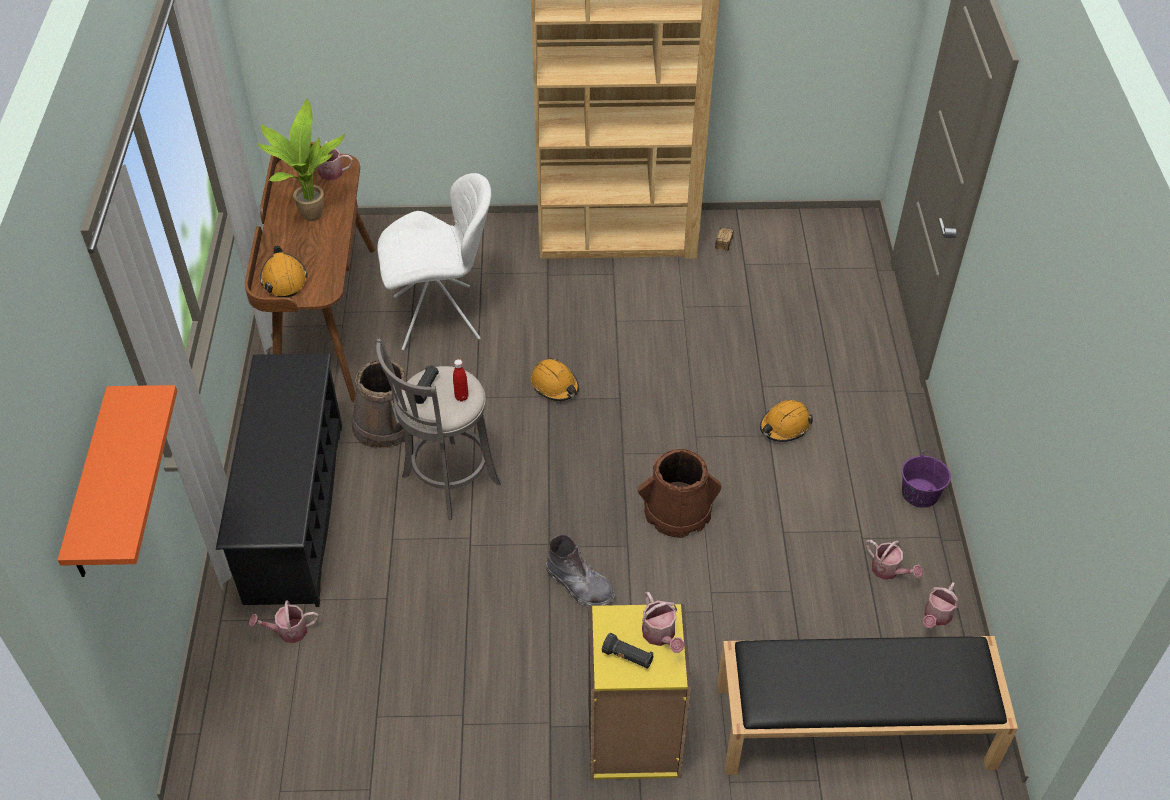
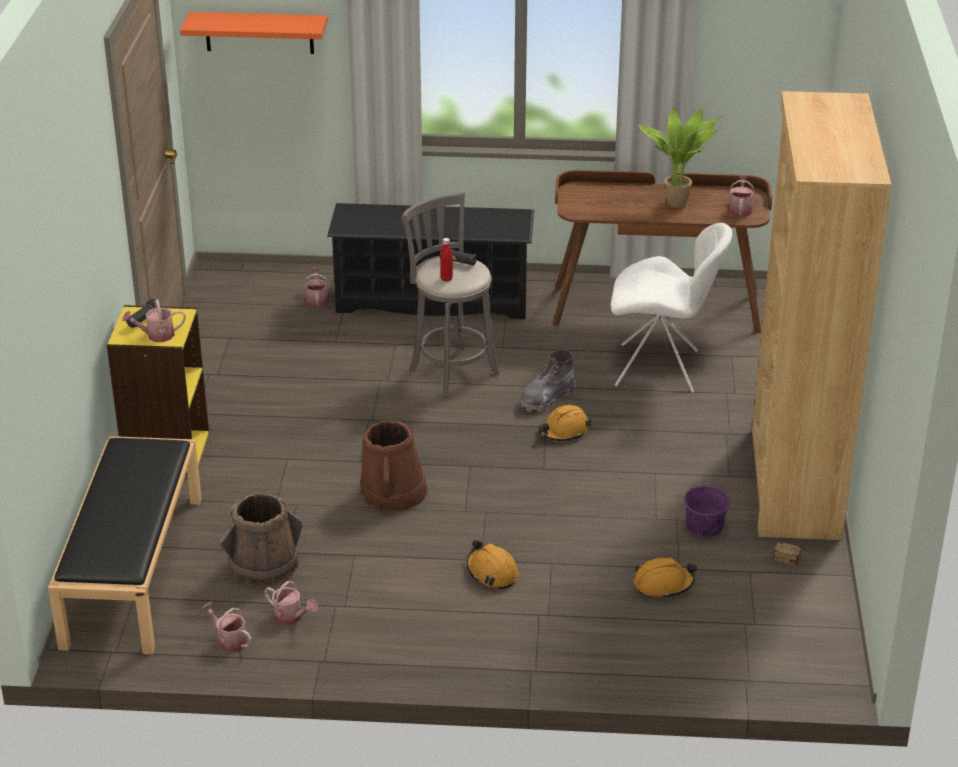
camera: 95 degrees right, 15 degrees down
orange hard hat [260,245,307,297] -> orange hard hat moved to [633,558,697,599]
brown bucket [352,360,407,448] -> brown bucket moved to [219,493,303,586]
white chair [377,173,491,350] -> white chair turned 75 degrees counterclockwise [611,223,732,393]
grey boot [546,535,615,608] -> grey boot moved to [520,349,576,412]
watering can [865,540,923,580] -> watering can turned 105 degrees counterclockwise [264,581,318,626]
purple bucket [901,451,951,508] -> purple bucket moved to [684,481,730,537]

